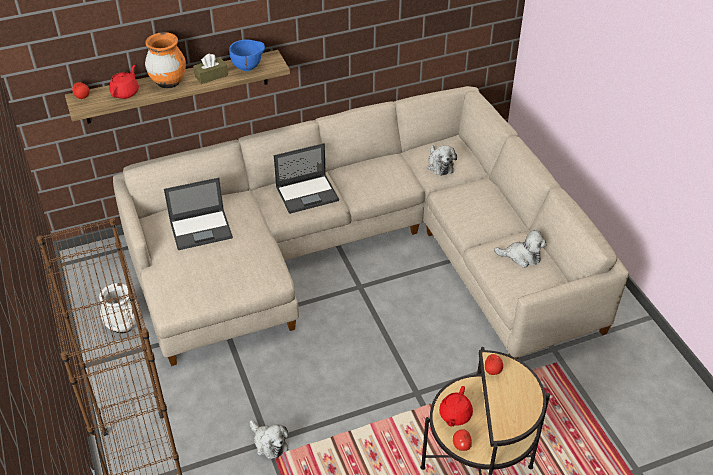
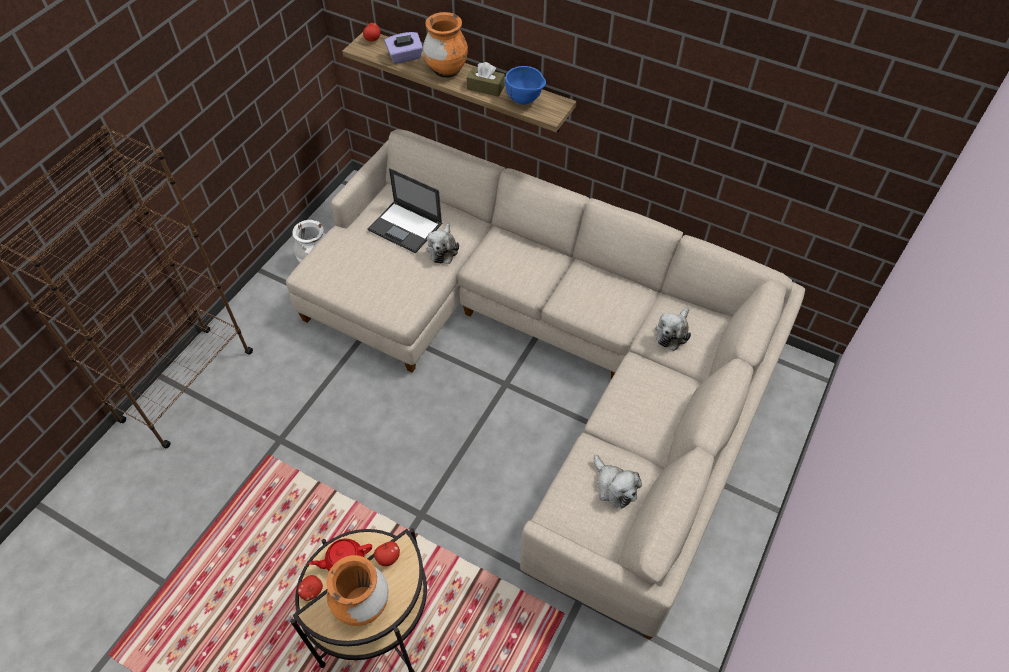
camera: 50 degrees right, 10 degrees up
red teapot [109,65,139,99] -> purple tissue box [384,32,423,64]
plush toy [250,420,288,459] -> plush toy moved to [427,223,459,264]
laptop [274,143,339,214] -> none
none -> orange vase [326,555,389,626]

